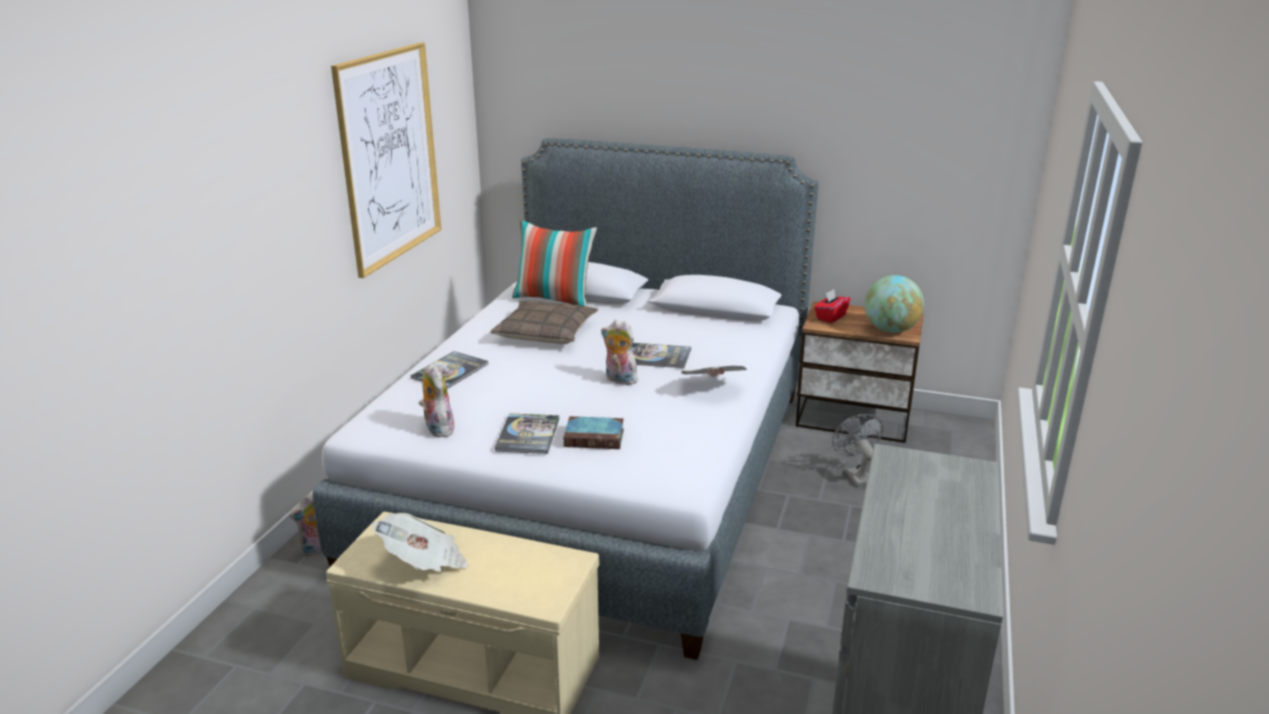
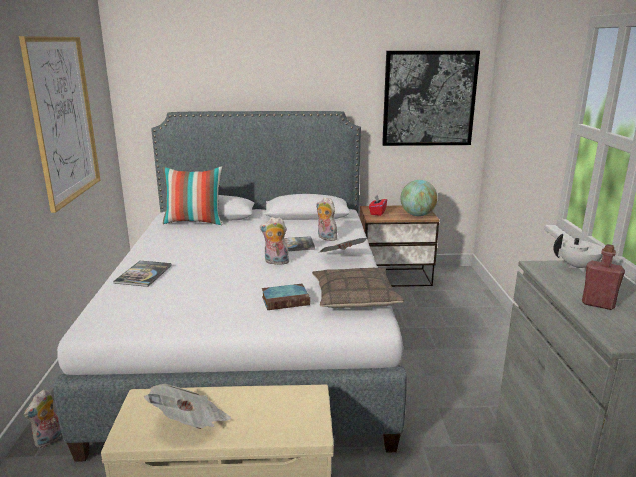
camera: 20 degrees left, 5 degrees down
plush toy [419,363,454,437] -> plush toy moved to [316,197,337,241]
pillow [490,301,598,344] -> pillow moved to [312,268,404,308]
book [495,413,559,454] -> none
grey fan [832,414,883,486] -> none
none -> picture [382,51,480,146]
none -> white teapot [553,234,604,272]
none -> red bottle [582,244,625,310]

